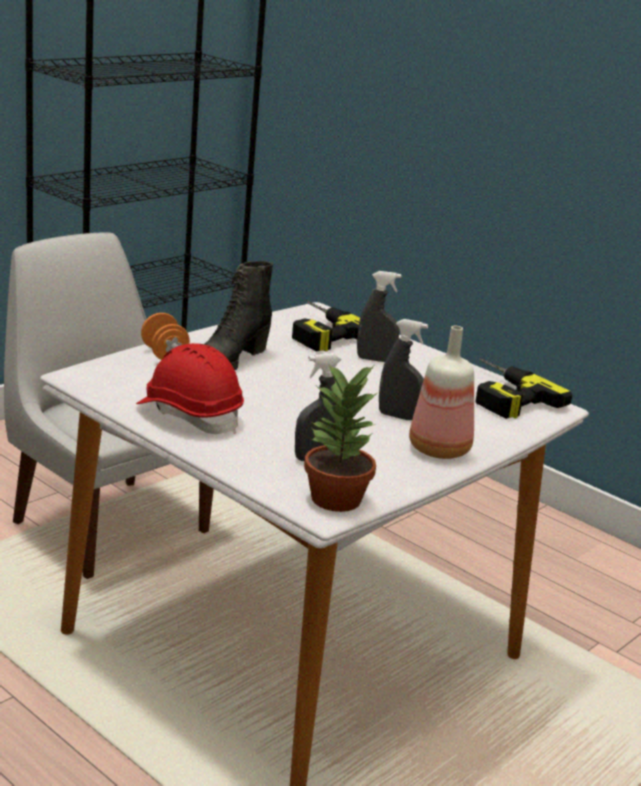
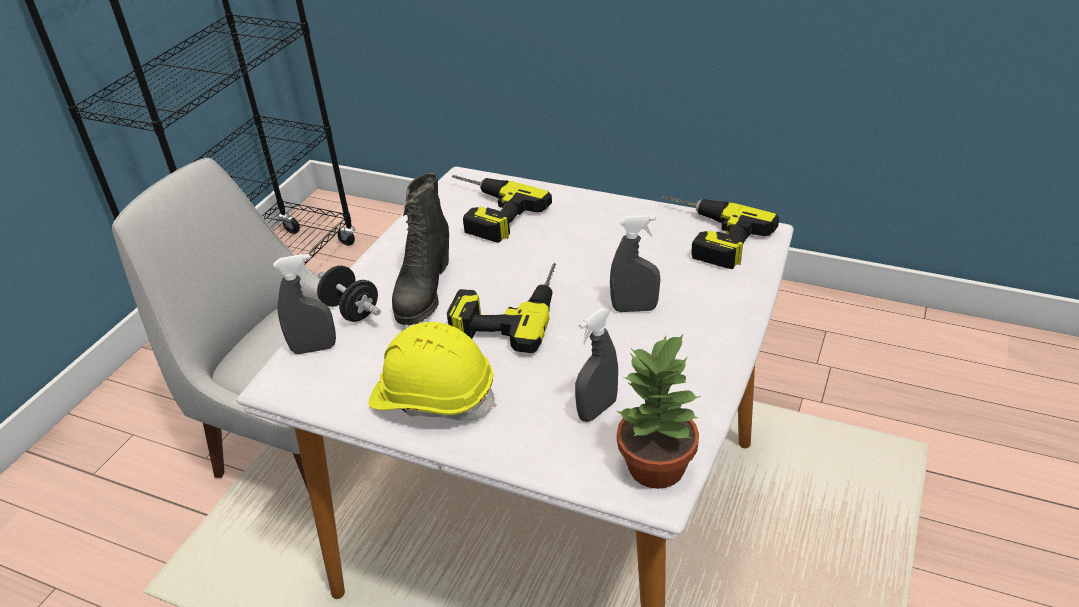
camera: 15 degrees left, 15 degrees up
red hard hat [136,343,244,434] -> yellow hard hat [369,322,496,422]
orange dumbbell [141,313,190,360] -> black dumbbell [317,265,381,322]
grey spray bottle [357,271,401,362] -> grey spray bottle moved to [273,254,336,354]
bottle [409,326,474,459] -> none
none -> power drill [447,263,557,353]

